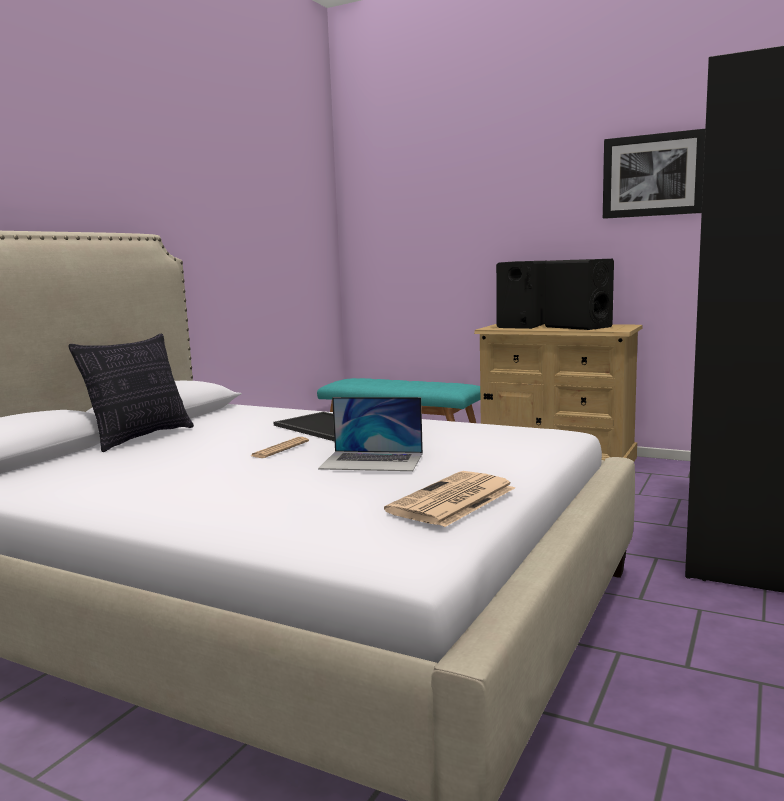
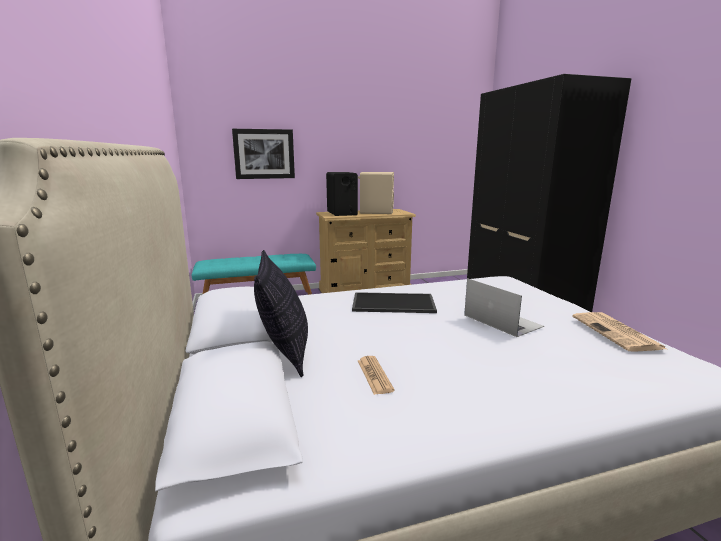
camera: 45 degrees left, 5 degrees up
newspaper [251,437,309,458] -> newspaper moved to [358,356,395,395]
laptop [318,397,423,471] -> laptop turned 90 degrees counterclockwise [464,278,544,337]
black speaker [545,259,614,330] -> beige speaker [358,172,394,214]
picture [603,129,705,219] -> picture moved to [232,129,295,179]

